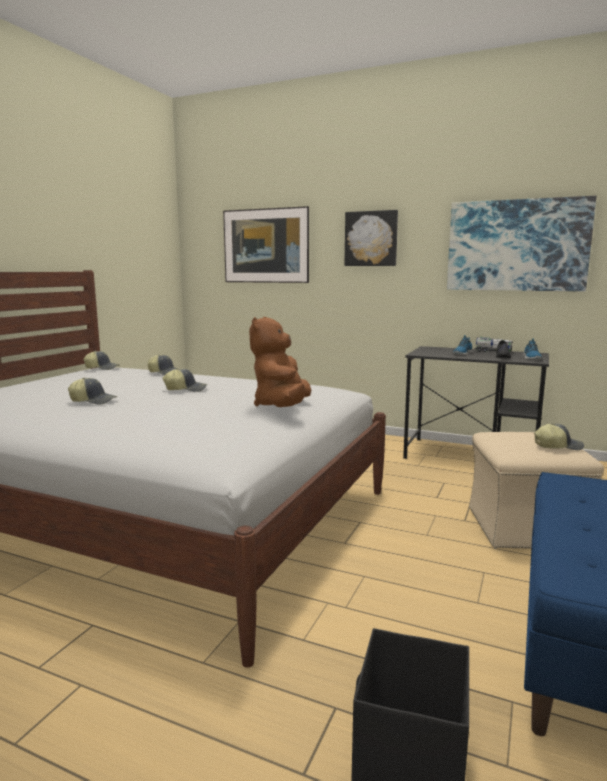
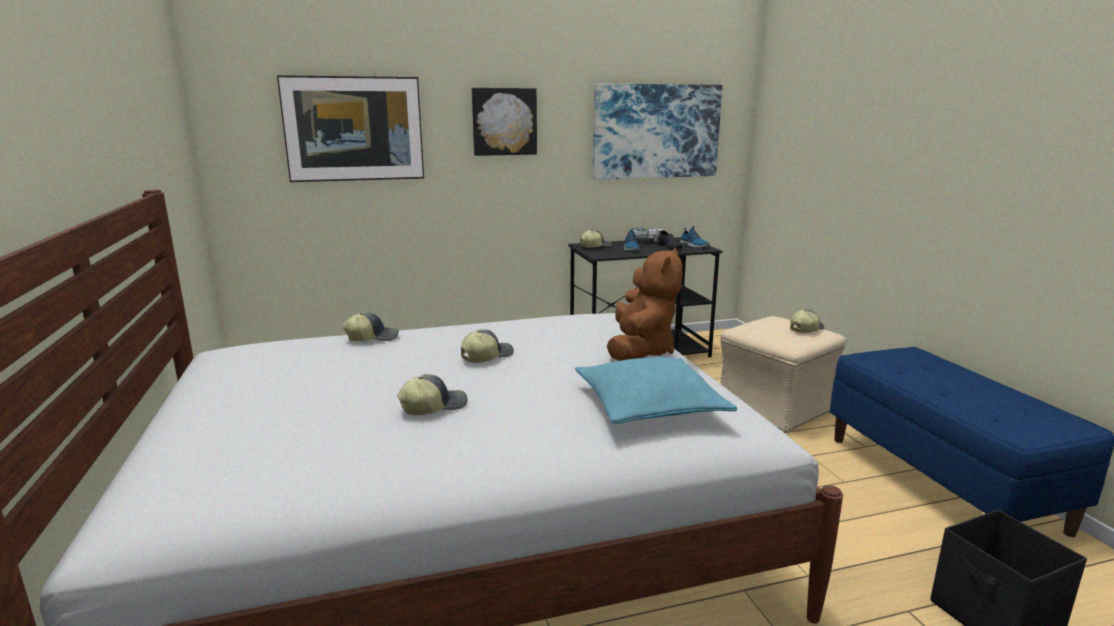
camera: 40 degrees left, 5 degrees up
cap [83,351,120,370] -> cap moved to [580,230,612,248]
brown plush toy [249,317,312,407] -> brown plush toy turned 135 degrees counterclockwise [607,247,683,361]
none -> turquoise pillow [575,357,738,424]

